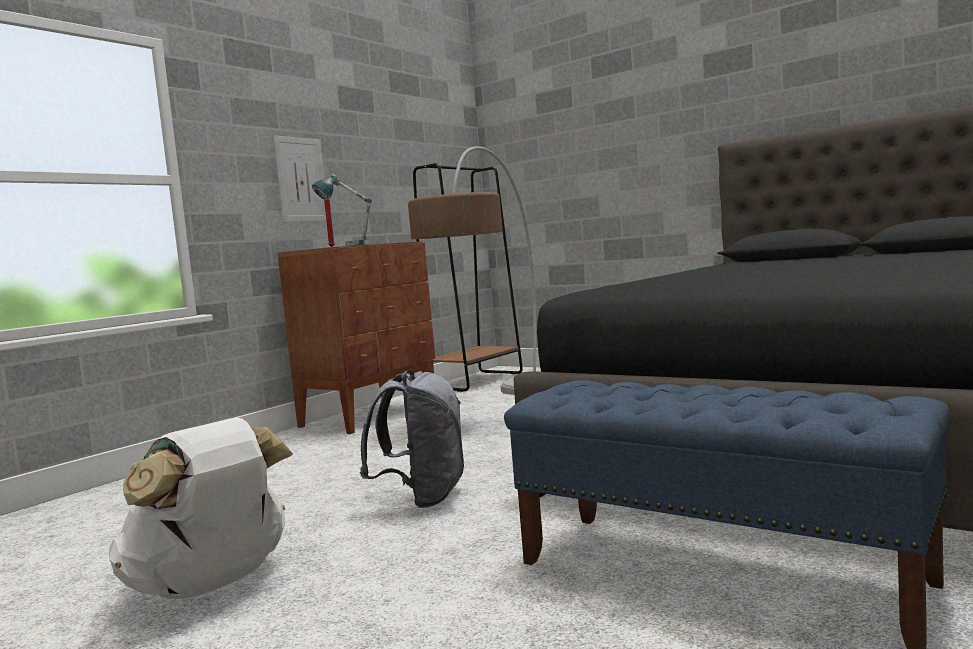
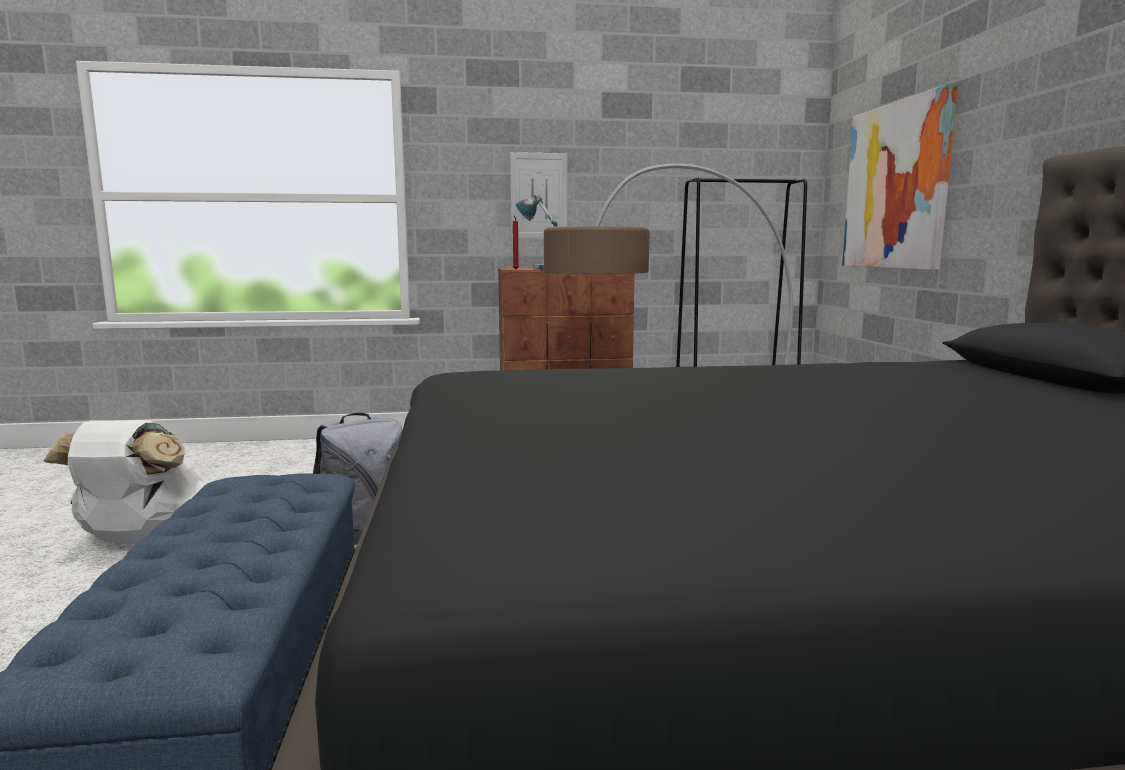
camera: 45 degrees right, 5 degrees up
none -> picture [842,83,958,270]

